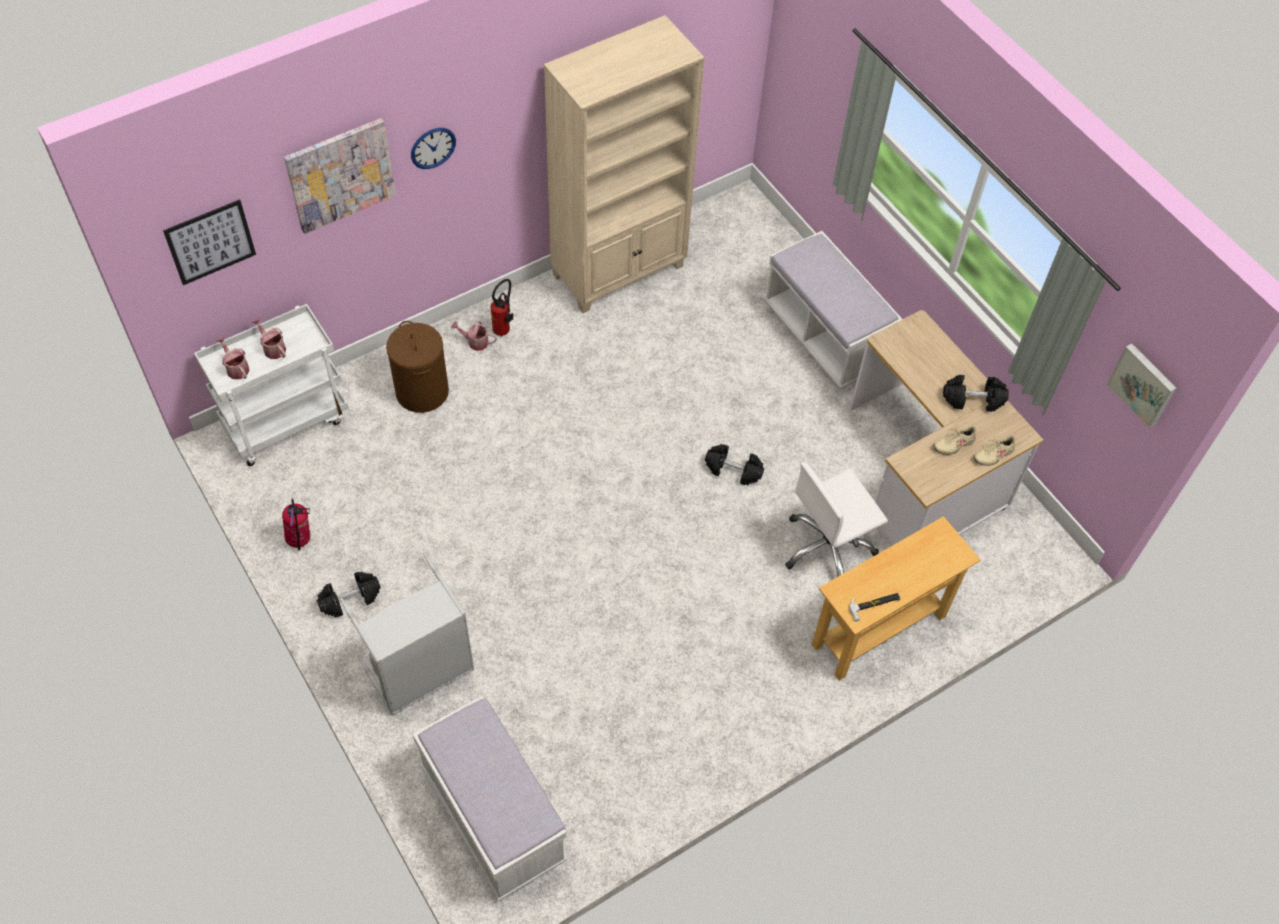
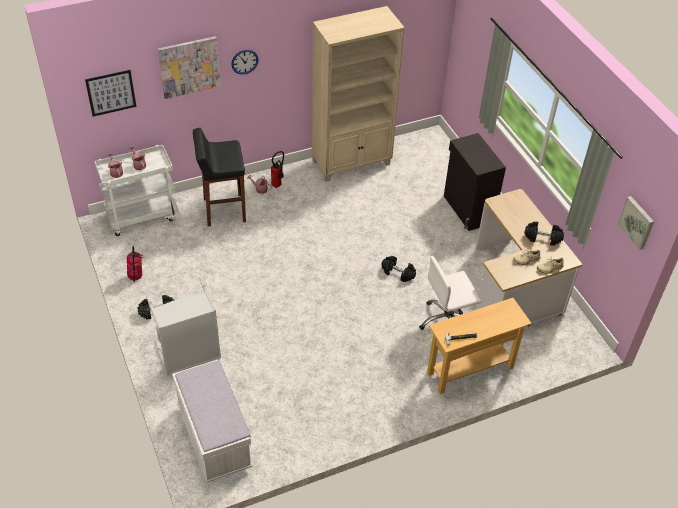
camera: 10 degrees right, 10 degrees down
brown laundry basket [386,321,449,413] -> black stool [193,128,246,227]
white bench [763,231,902,389] -> black cabinet [444,133,506,231]

